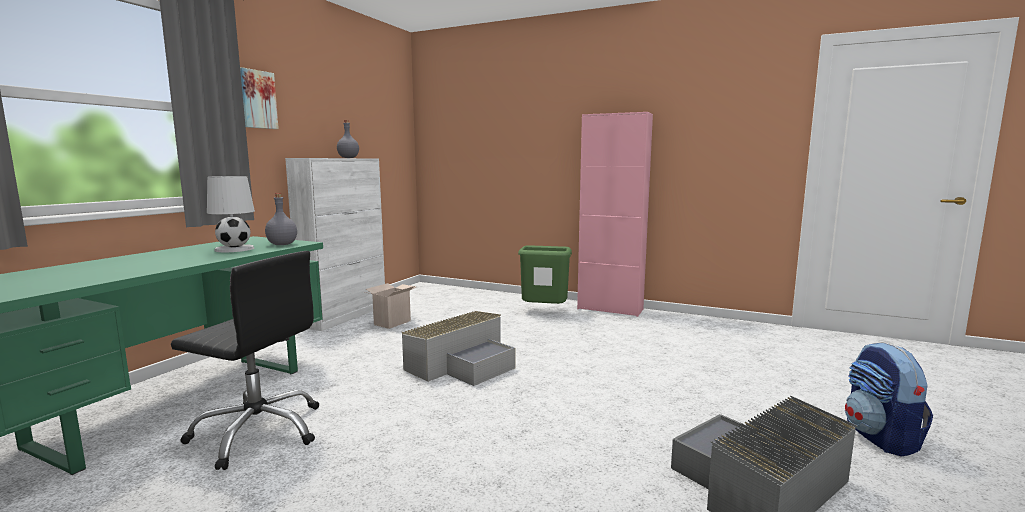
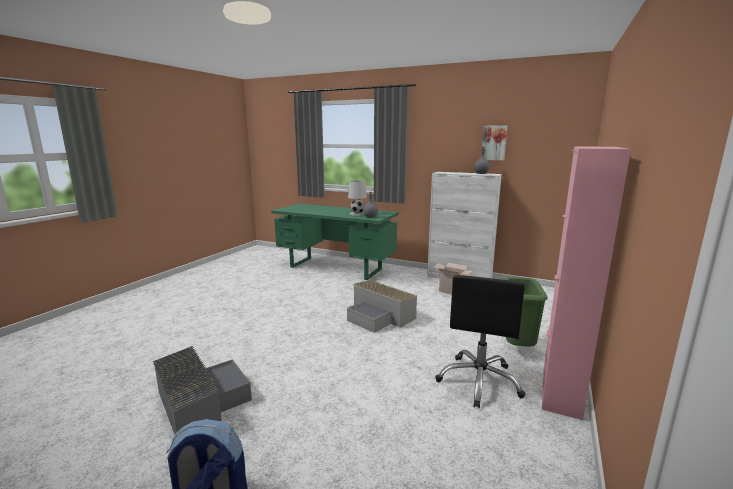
camera: 90 degrees right, 5 degrees up
black office chair [171,251,319,470] -> black office chair moved to [435,275,525,408]
picture [240,67,279,129] -> picture moved to [482,125,508,161]

